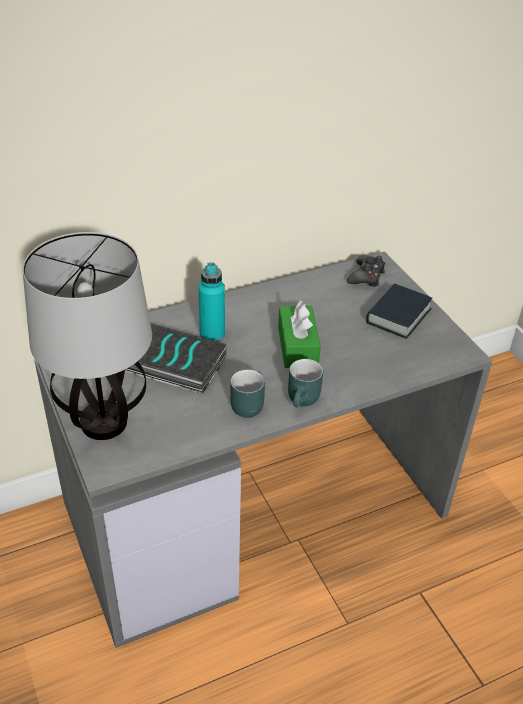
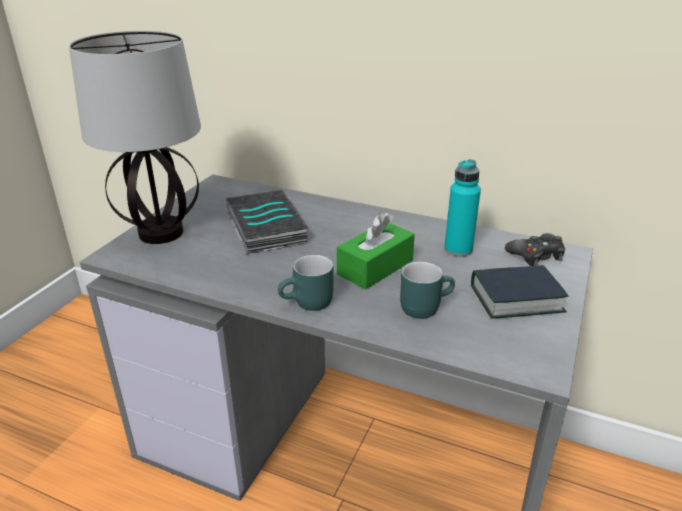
camera: 50 degrees right, 10 degrees down
turquoise bottle [199,262,225,342] -> turquoise bottle moved to [444,159,481,257]
turquoise mug [230,369,265,418] -> turquoise mug moved to [400,261,455,319]

